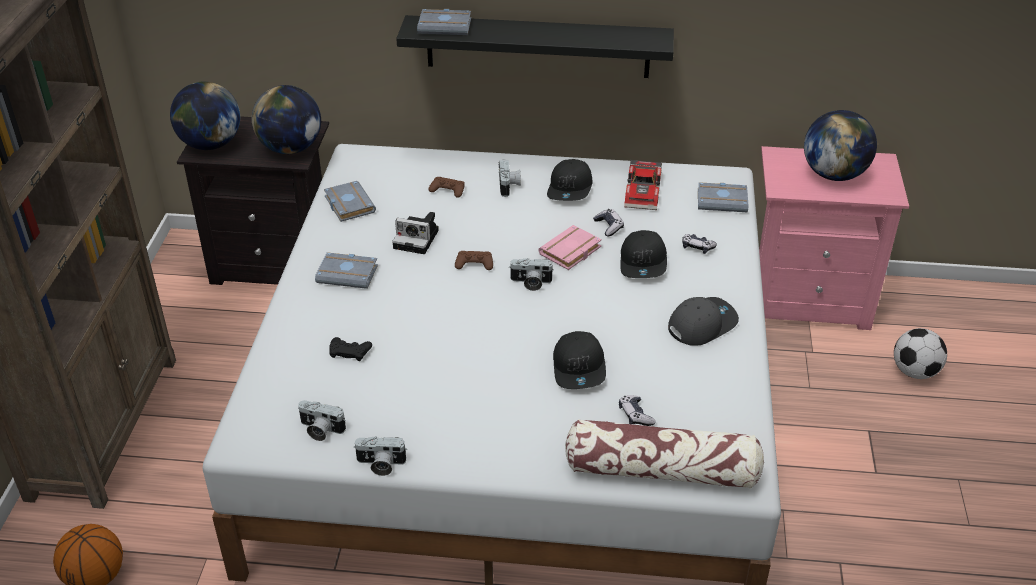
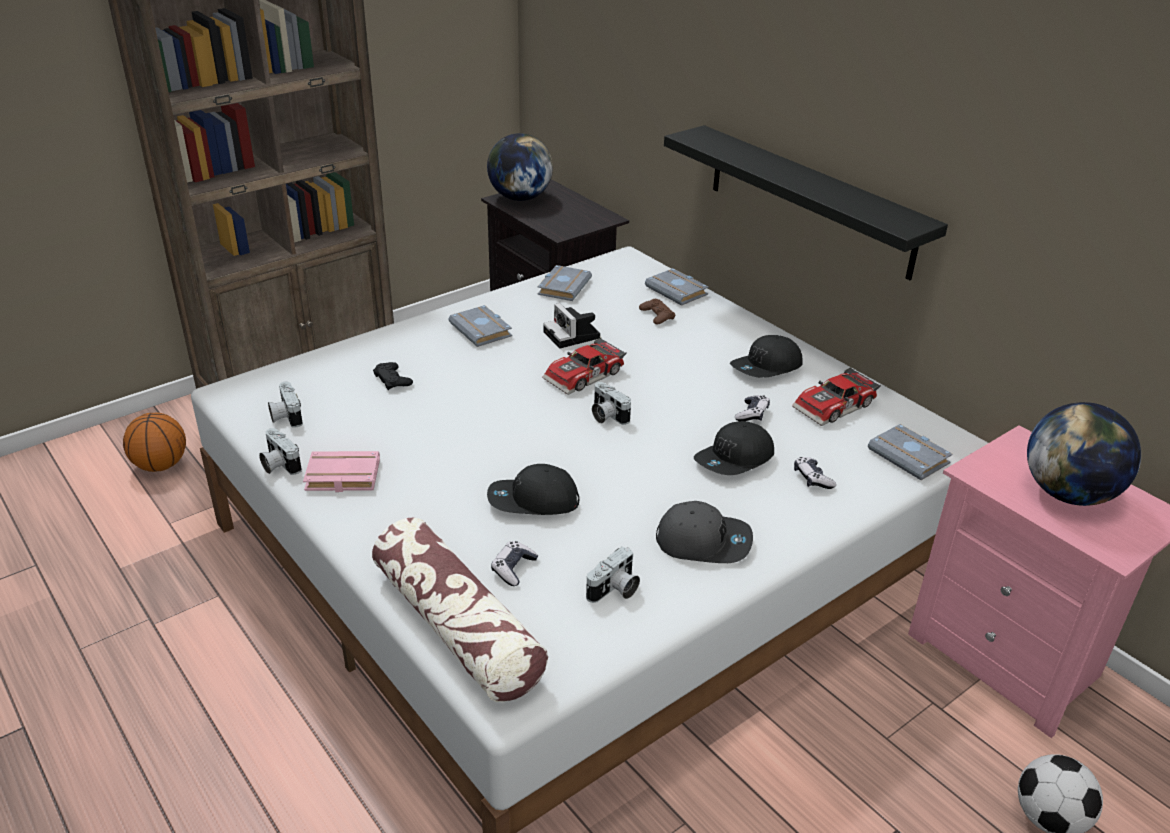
camera: 45 degrees right, 5 degrees down
globe [252,85,321,154] -> none
grey book [417,9,471,35] -> grey book moved to [645,268,709,306]
brown game controller [455,251,493,270] -> toy car [542,337,627,395]
camera [499,159,521,197] -> camera moved to [586,546,640,603]
pink book [538,225,602,270] -> pink book moved to [303,451,380,492]
black cap [553,331,606,389] -> black cap turned 45 degrees clockwise [487,464,579,515]

